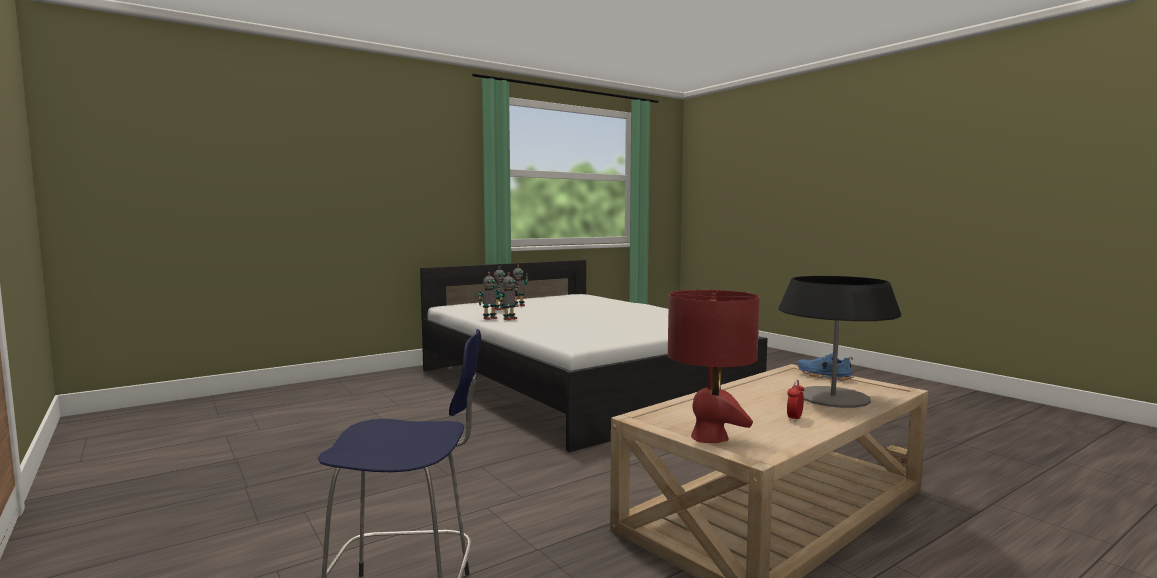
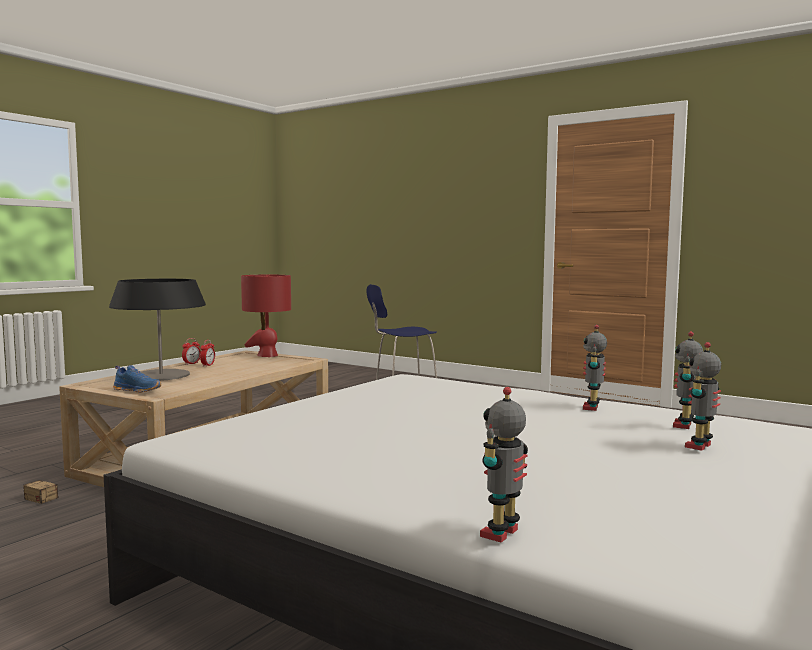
camera: 160 degrees right, 0 degrees up
toy robot [478,272,500,320] -> toy robot moved to [480,387,528,543]
none -> alarm clock [182,338,201,365]

